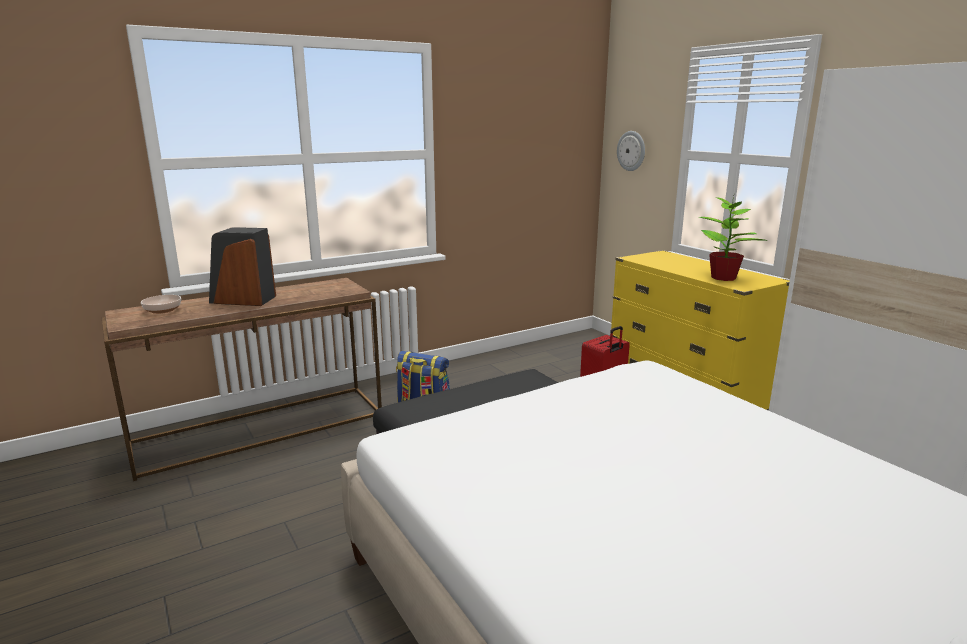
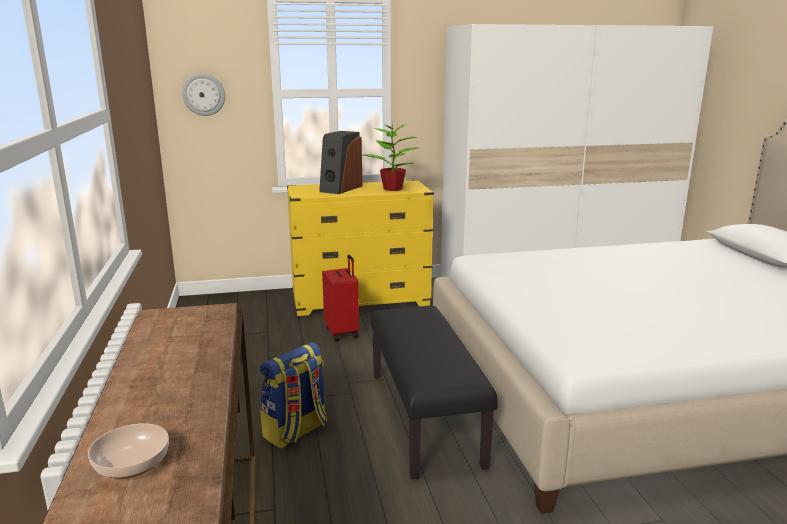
camera: 70 degrees left, 0 degrees up
speaker [209,227,276,306] -> speaker moved to [319,131,362,194]

